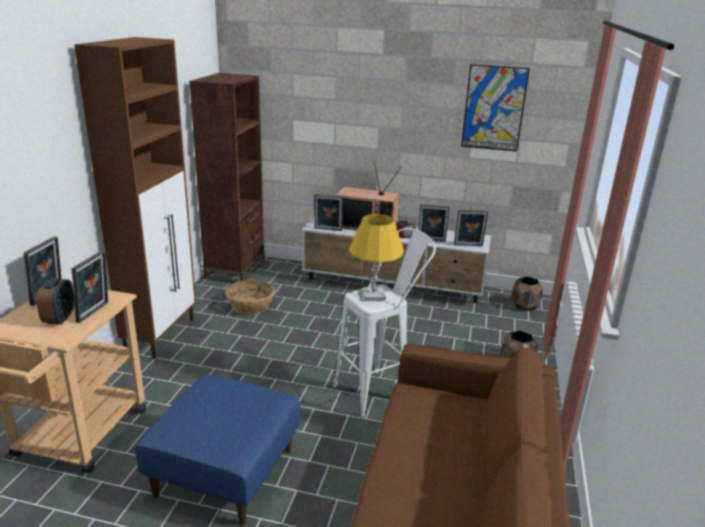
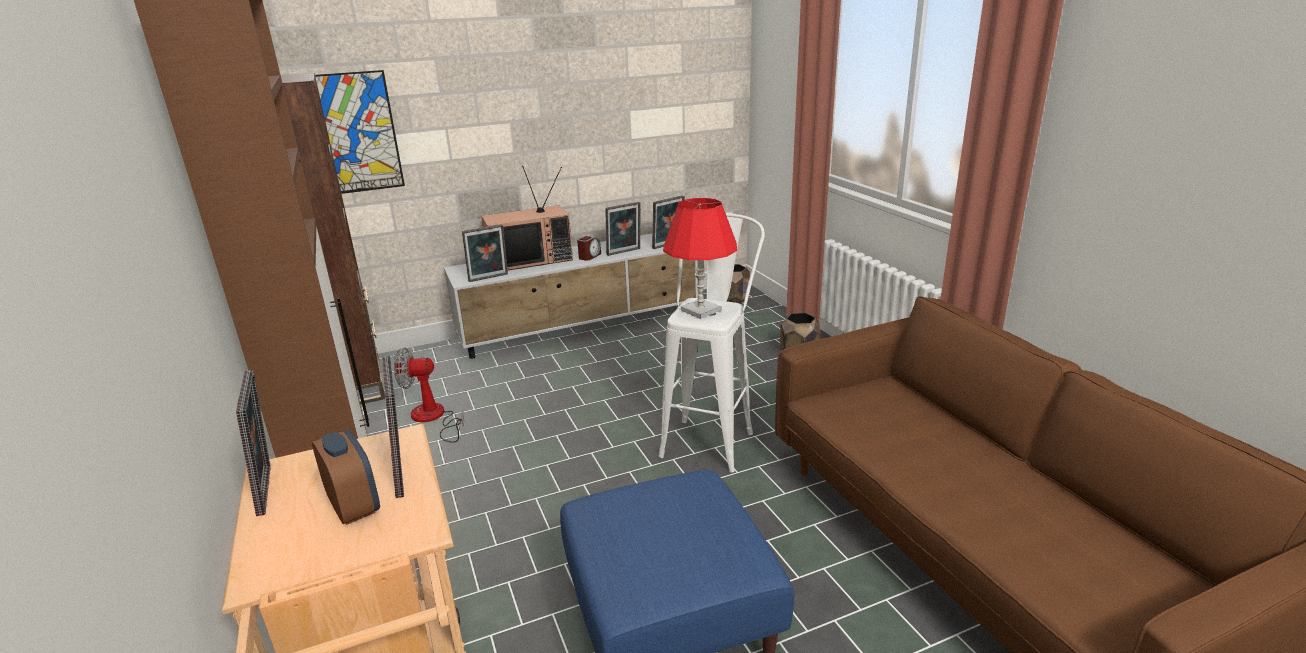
camera: 35 degrees left, 0 degrees up
basket [226,280,275,314] -> fan [394,348,465,443]
yellow table lamp [349,214,404,300] -> red table lamp [663,198,737,319]
picture [461,64,530,152] -> picture moved to [315,70,405,194]

